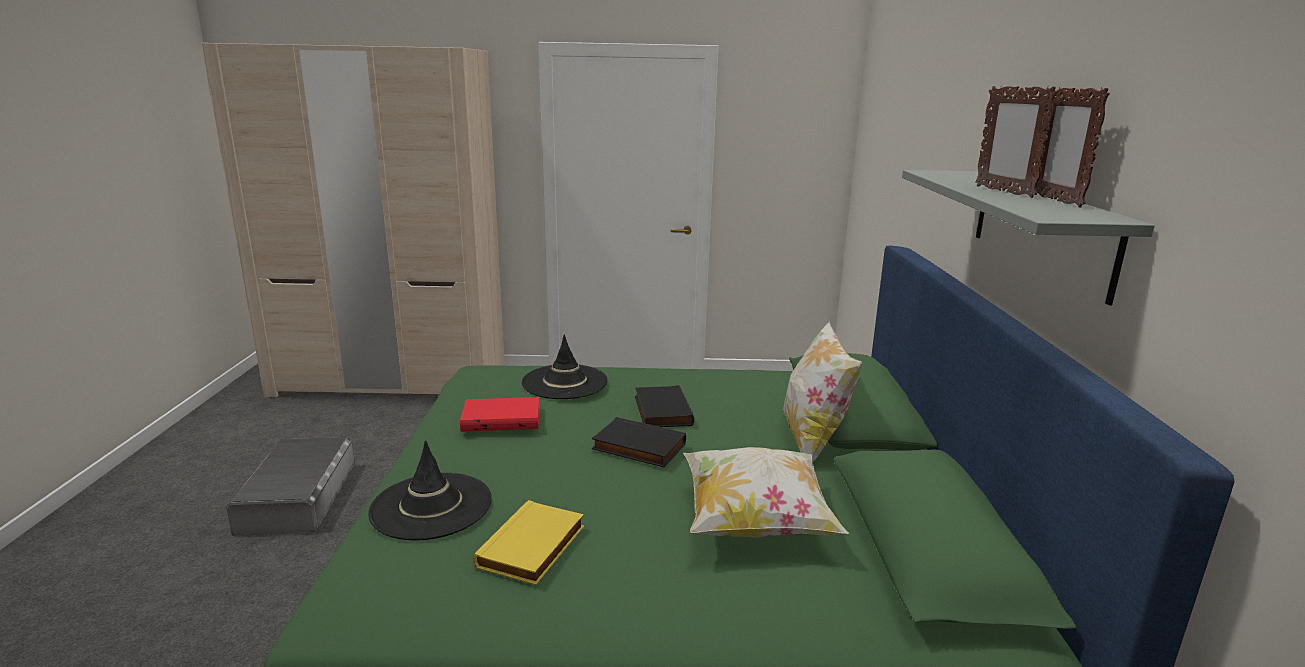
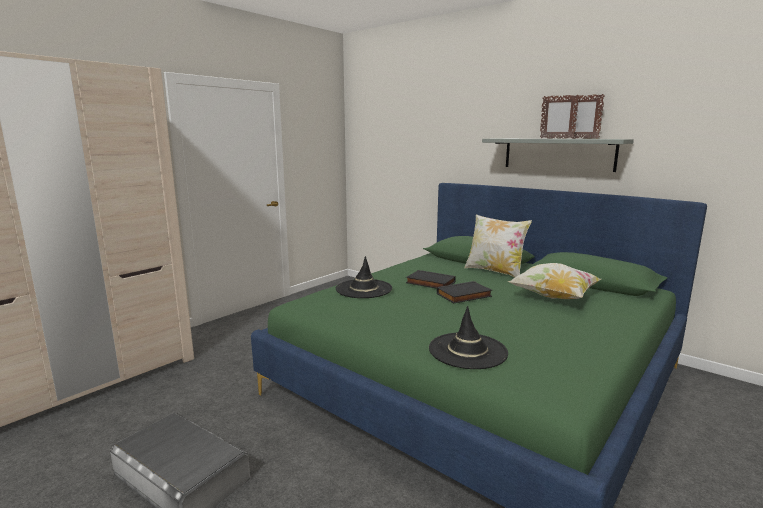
camera: 50 degrees left, 5 degrees down
red book [460,397,540,432] -> none
yellow book [473,500,584,585] -> none

